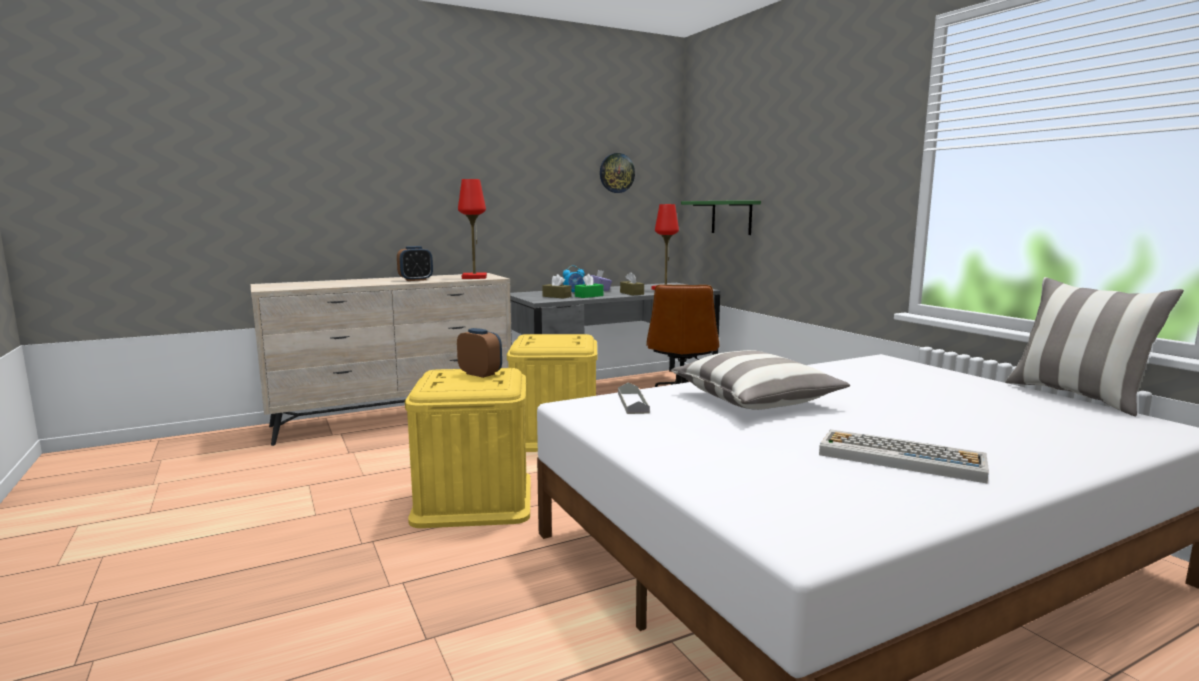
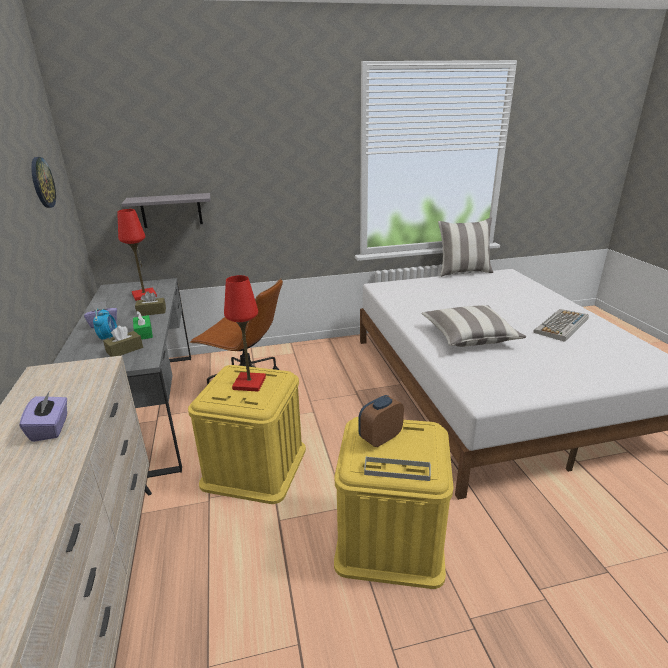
camera: 75 degrees left, 15 degrees up
alarm clock [397,246,433,281] -> purple tissue box [20,392,67,442]
red table lamp [458,179,487,279] -> red table lamp moved to [224,275,266,392]
grey tray [618,383,650,414] -> grey tray moved to [364,456,431,481]
green shelf [681,201,761,235] -> grey shelf [121,193,211,228]

